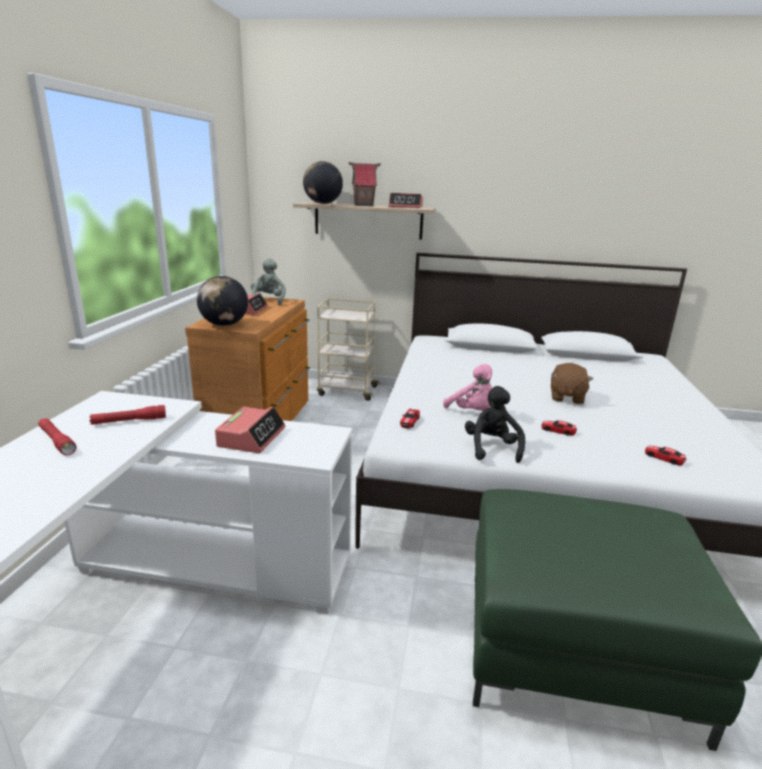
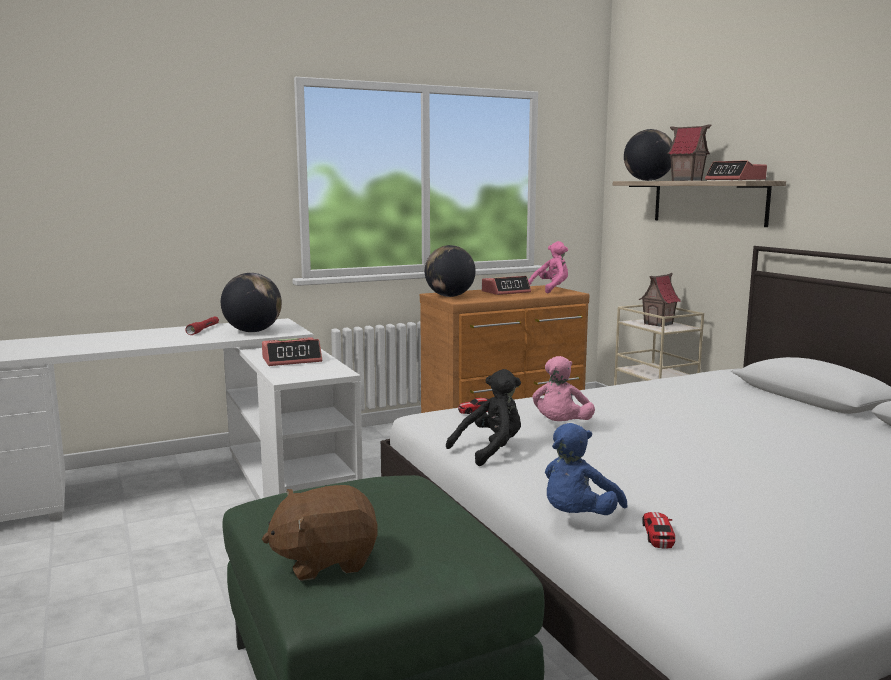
camera: 55 degrees right, 10 degrees down
red flashlight [89,405,166,425] -> globe [221,273,282,332]
grey plush toy [250,258,286,305] -> pink plush toy [528,241,568,294]
toy car [541,420,577,436] -> none
brown plush toy [551,363,593,404] -> brown plush toy moved to [262,485,378,581]
none -> blue plush toy [545,423,628,515]
none -> toy house [639,273,681,327]

